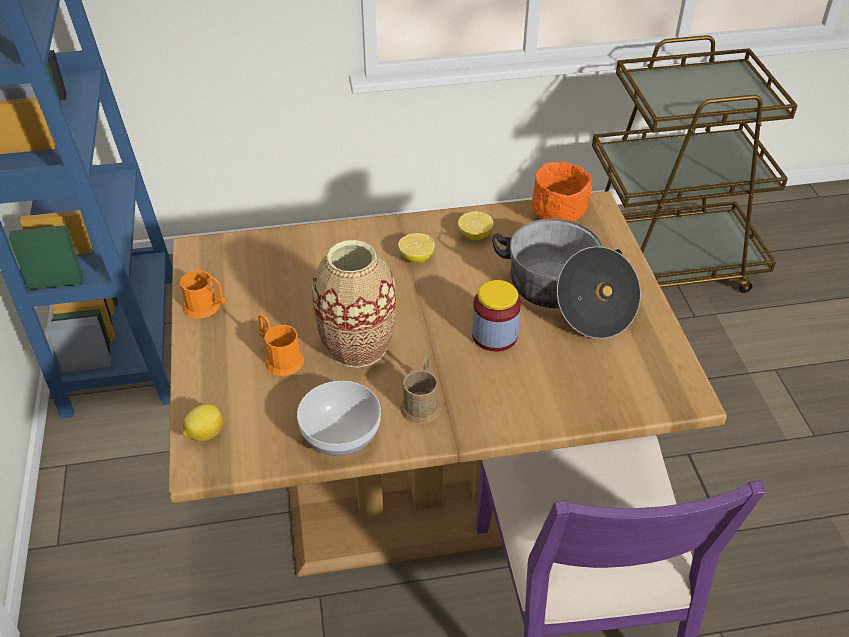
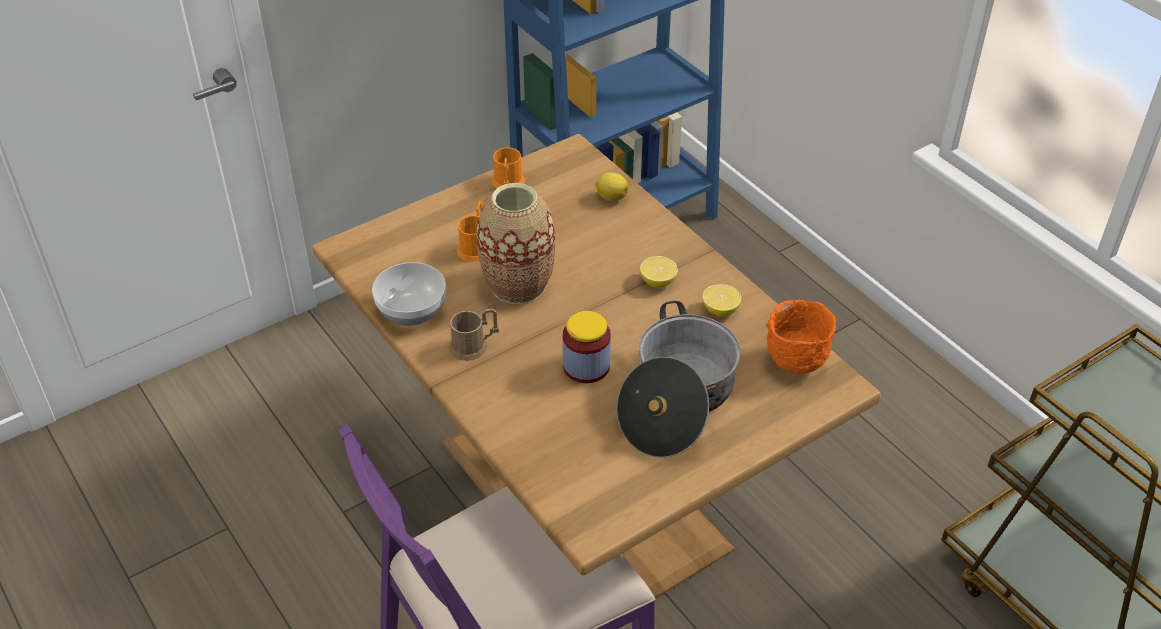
camera: 65 degrees right, 0 degrees up
lemon [182,404,223,441] -> lemon moved to [595,173,628,201]

